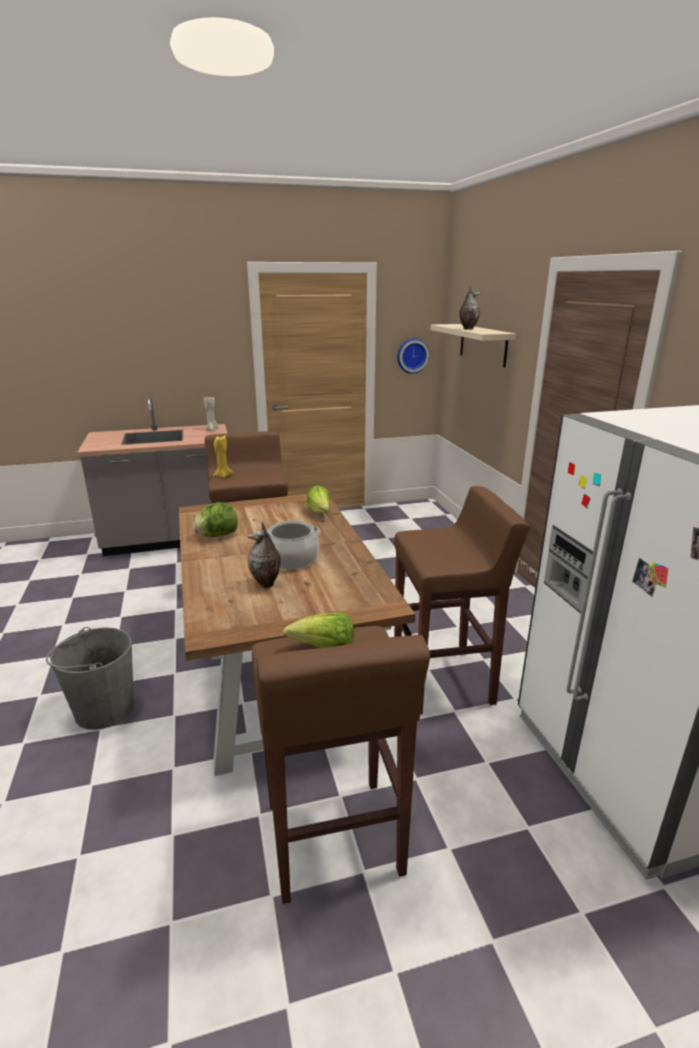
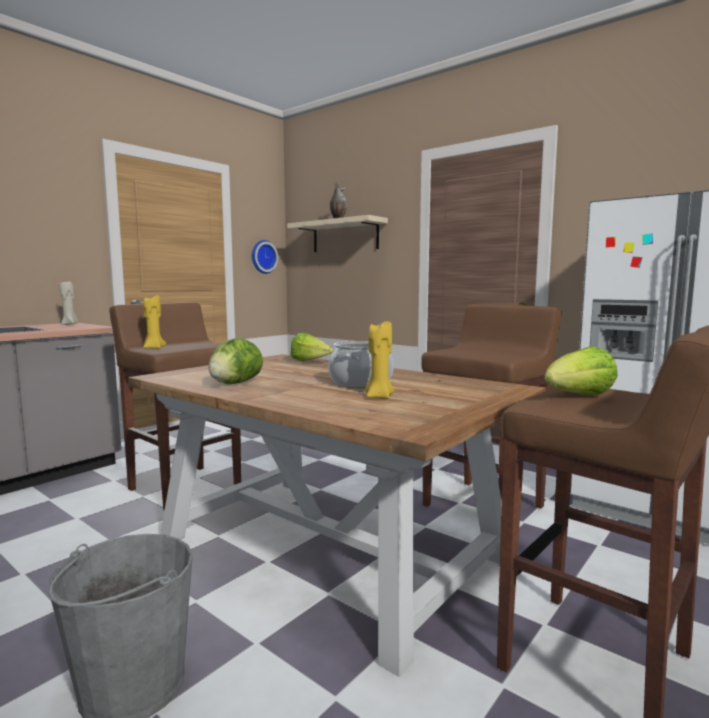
camera: 35 degrees left, 15 degrees down
vase [247,522,281,588] -> yellow candle [365,321,395,399]

